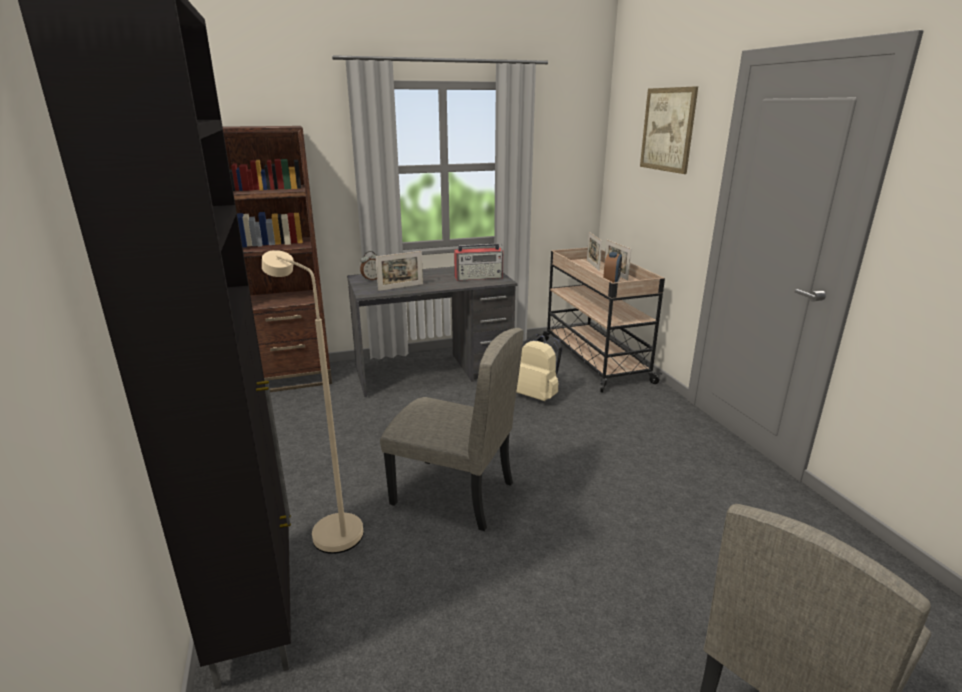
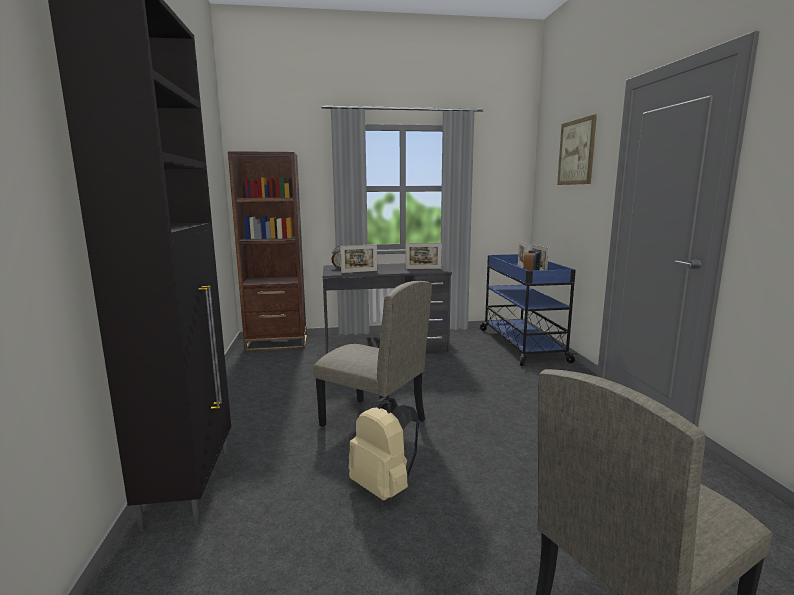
camera: 10 degrees right, 10 degrees down
beige floor lamp [262,250,364,554] -> none
radio [454,243,503,281] -> picture frame [405,243,442,269]
beige backpack [516,334,562,401] -> beige backpack moved to [349,397,419,501]
beige cart [542,247,665,393] -> blue cart [480,254,577,366]

